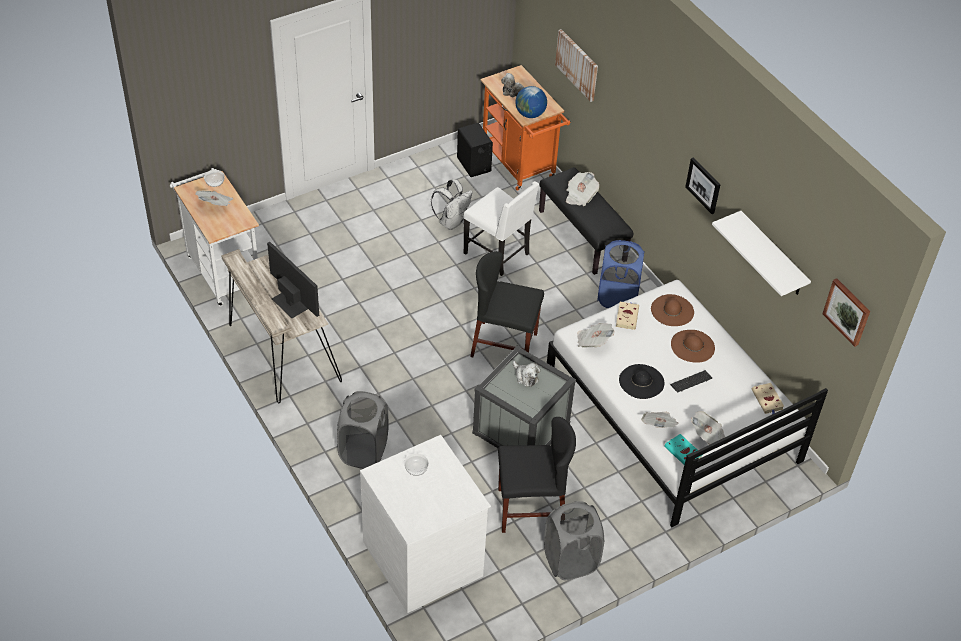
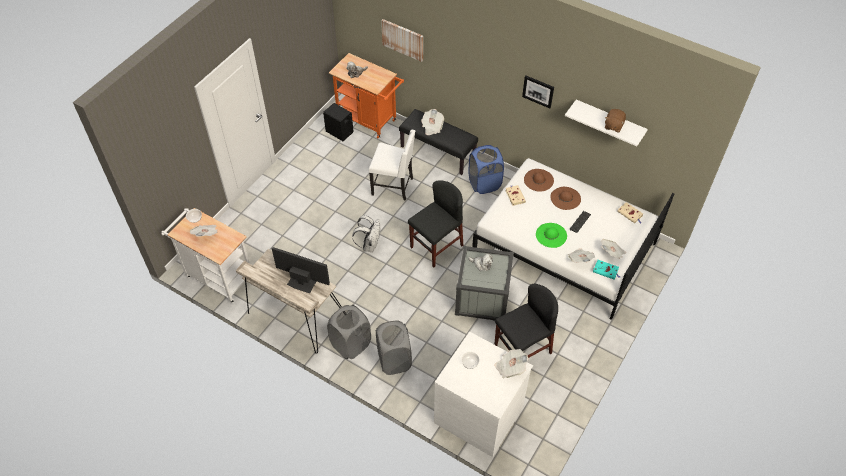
camera: 25 degrees left, 5 degrees up
white backpack [431,179,472,230] -> white backpack moved to [352,215,380,252]
black chair [470,251,544,357] -> black chair turned 150 degrees clockwise [408,180,463,268]
globe [515,86,547,118] -> none
grey laundry basket [544,501,604,580] -> grey laundry basket moved to [327,305,371,359]
newspaper [577,323,615,348] -> newspaper moved to [494,349,529,379]
black hat [619,364,664,399] -> green hat [536,223,567,248]
picture [822,278,870,347] -> none
none -> brown plush toy [605,109,626,132]

